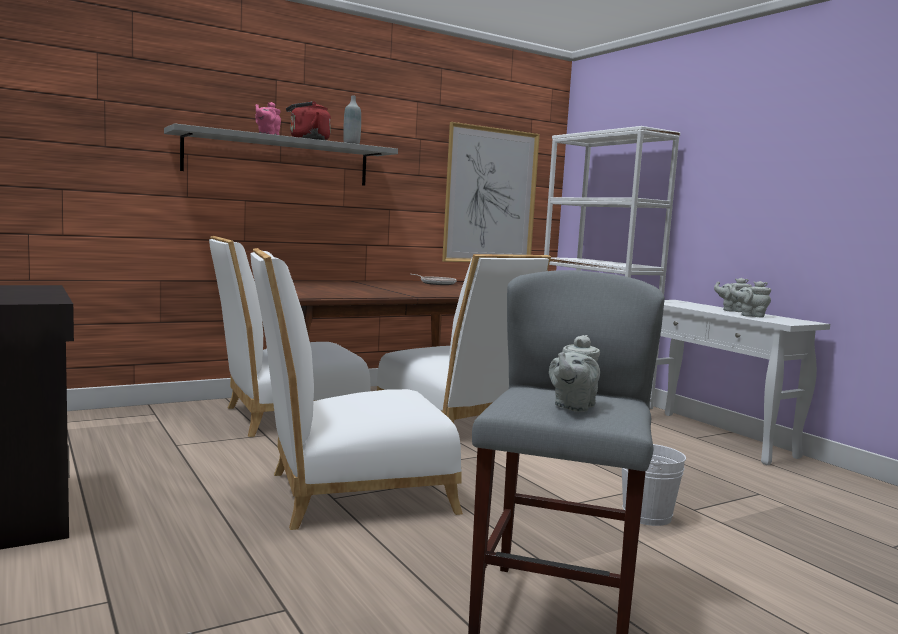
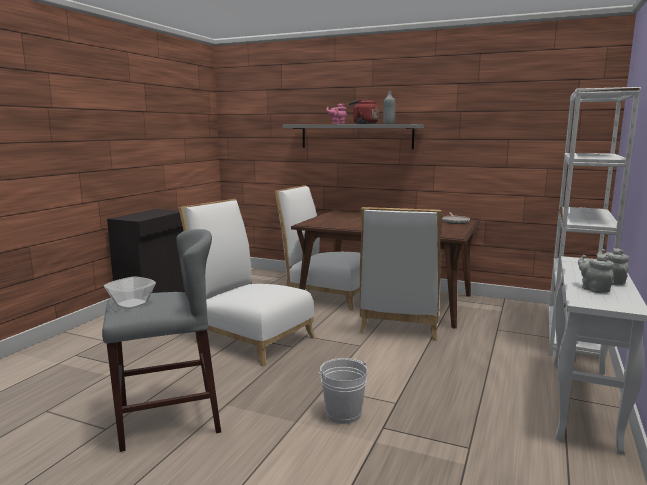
camera: 55 degrees right, 5 degrees up
picture [442,122,540,262] -> none
grey teapot [549,335,600,412] -> bowl [104,277,156,309]

